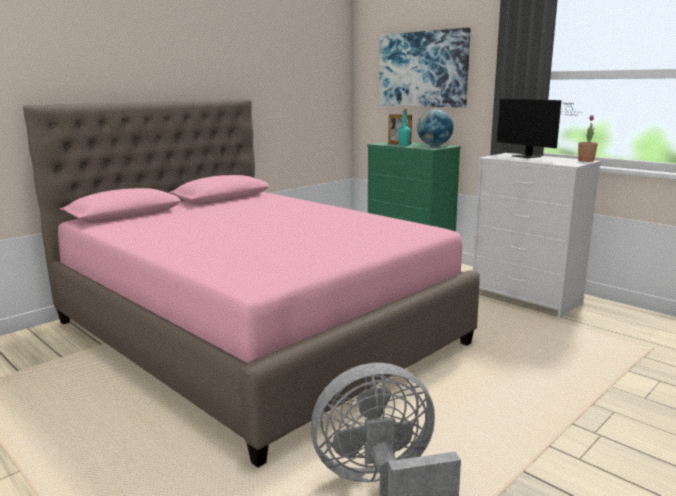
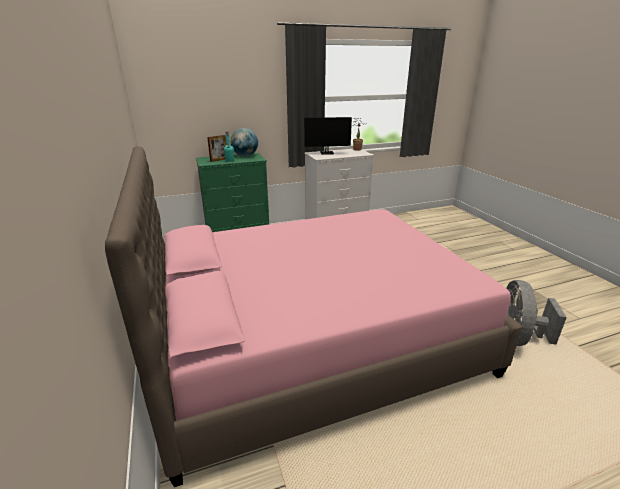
camera: 65 degrees left, 10 degrees up
picture [379,28,471,108] -> none

